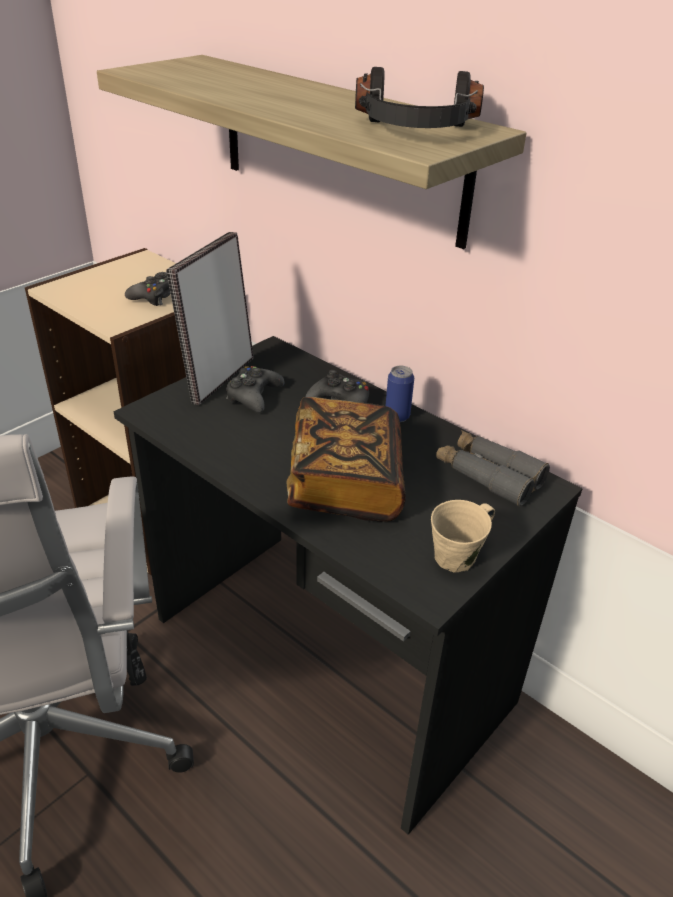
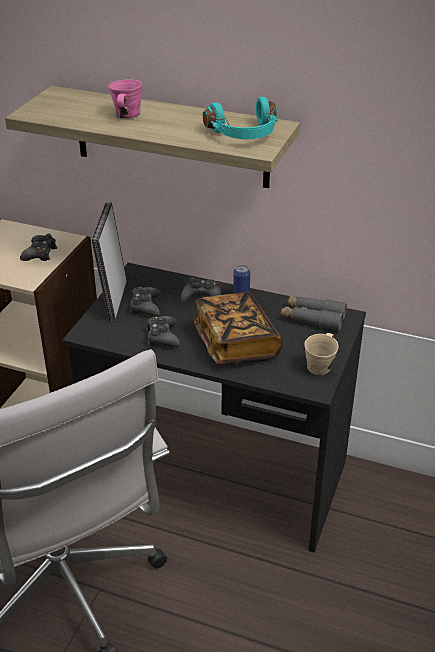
camera: 20 degrees left, 0 degrees up
black headphones [355,67,484,128] -> turquoise headphones [203,97,278,139]
none -> pink mug [109,79,142,118]
none -> black game controller [146,316,180,347]

